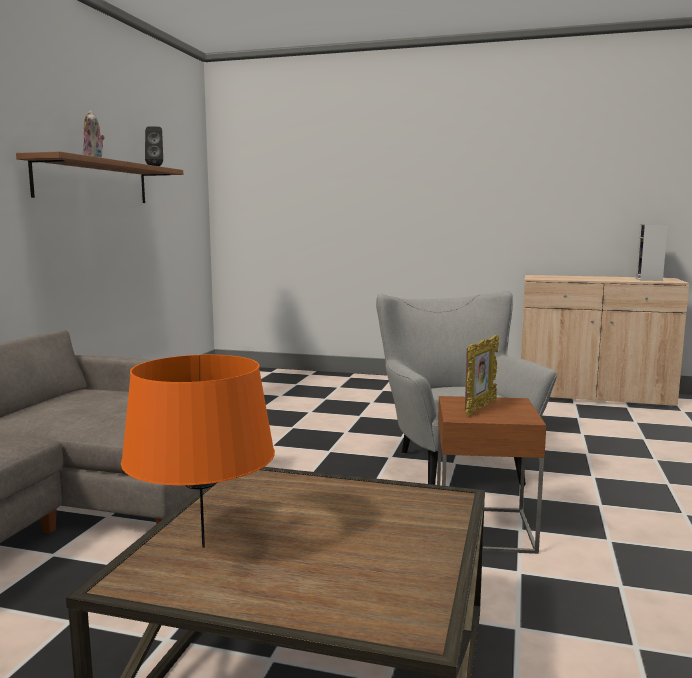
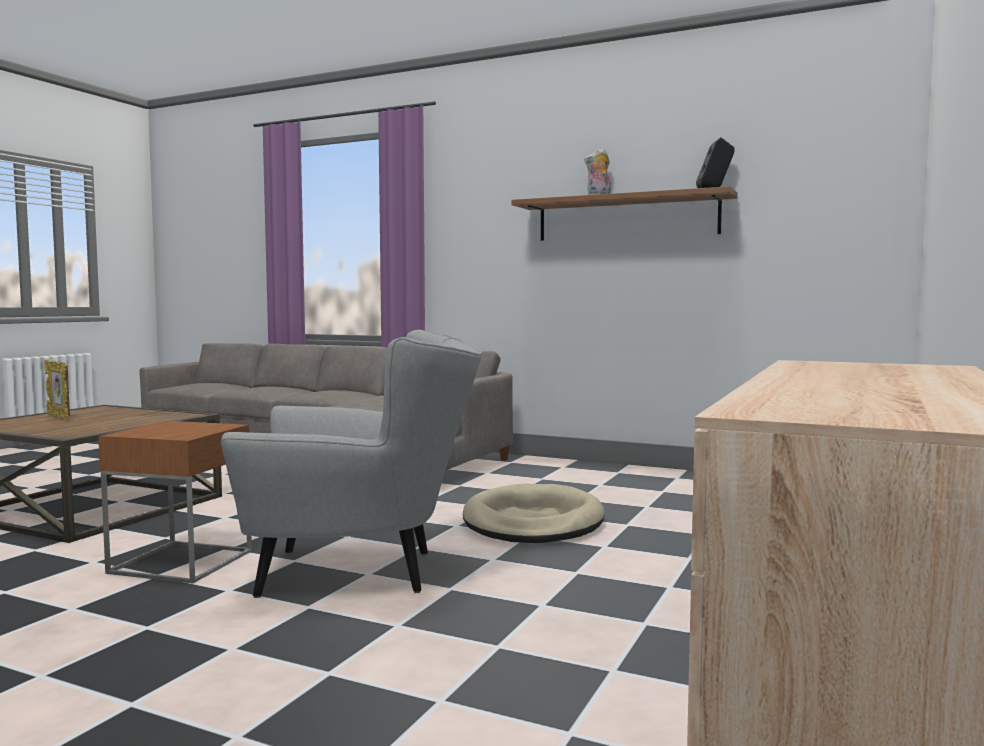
camera: 100 degrees right, 5 degrees down
orange table lamp [121,355,275,548] -> none
picture frame [465,335,499,416] -> picture frame moved to [44,360,70,420]
speaker [636,224,668,281] -> none
none -> beige dog bed [463,484,605,543]

